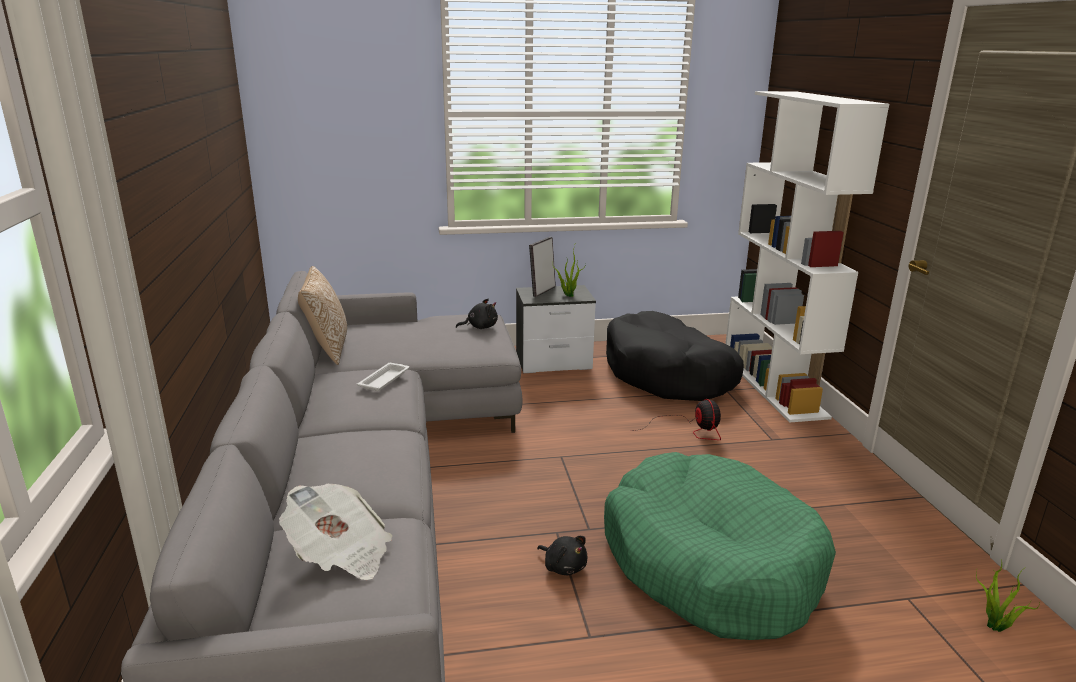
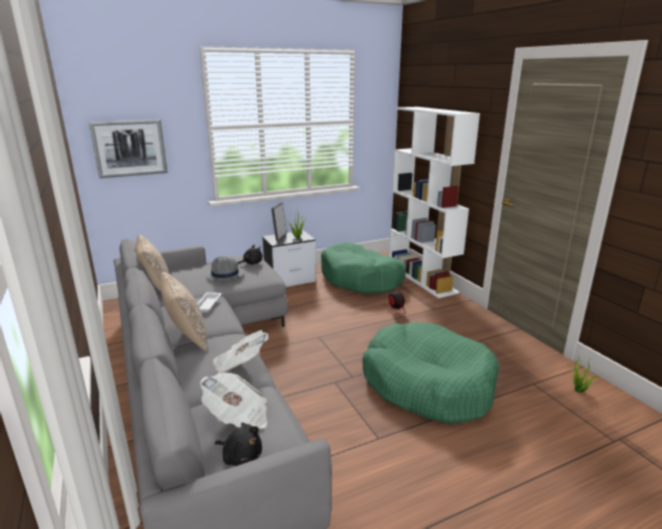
camera: 15 degrees left, 0 degrees up
black plush toy [537,536,588,575] -> black plush toy moved to [215,426,262,466]
black dog bed [606,311,744,401] -> green dog bed [321,242,406,294]
none -> picture [89,119,168,178]
none -> pillow [160,272,208,352]
none -> grey hat [206,256,244,281]
none -> newspaper [213,330,268,375]

